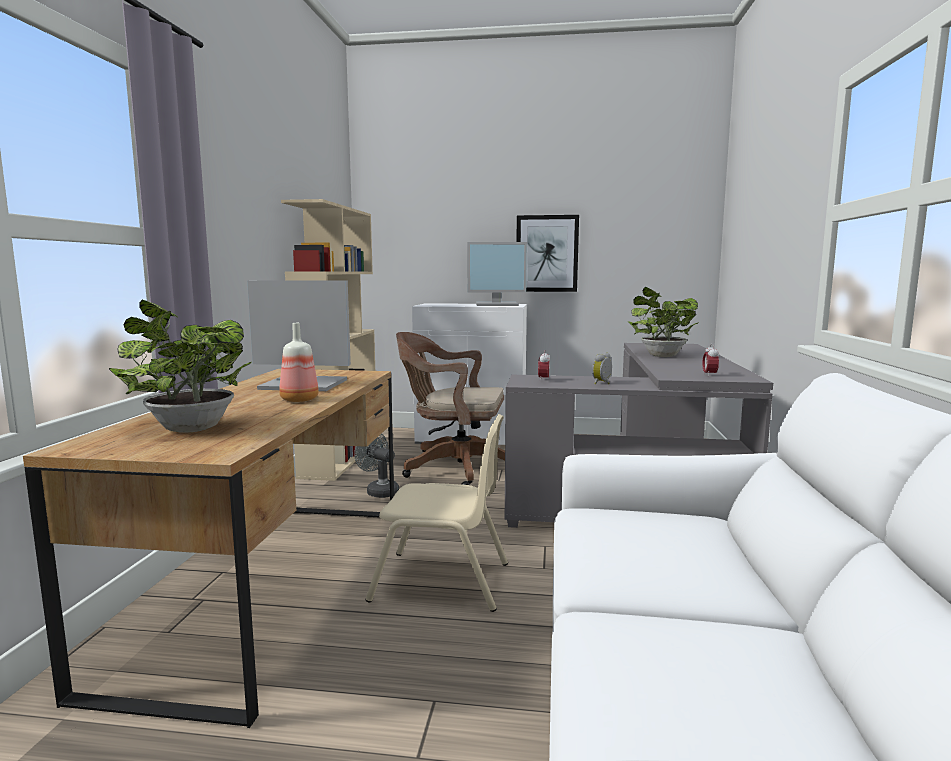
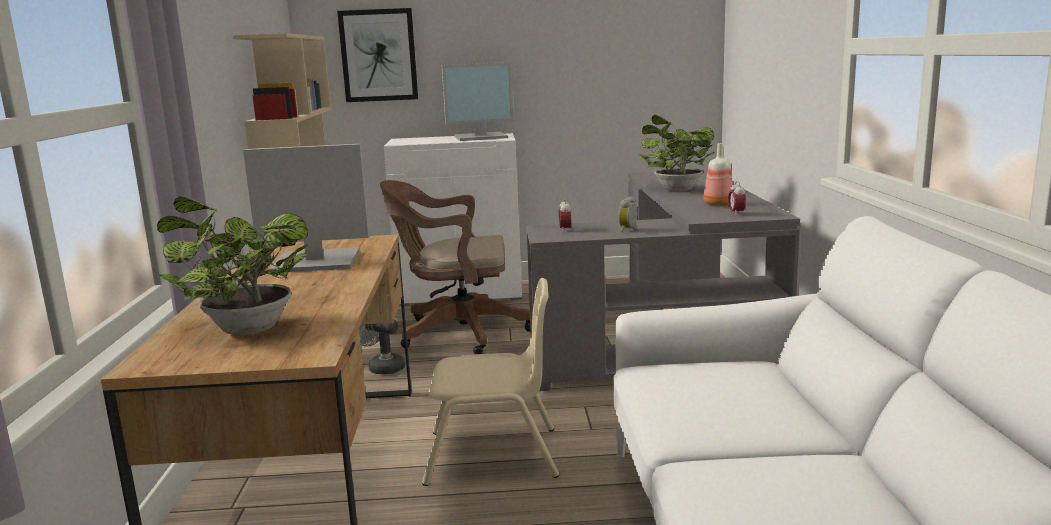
camera: 10 degrees left, 5 degrees up
bottle [279,323,319,402] -> bottle moved to [703,143,733,206]
picture [516,215,579,292] -> picture moved to [337,8,418,102]

